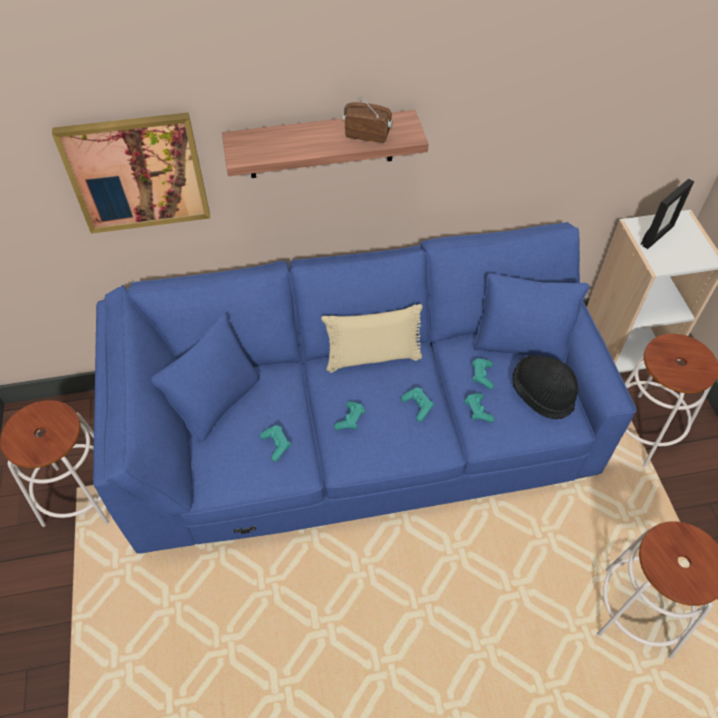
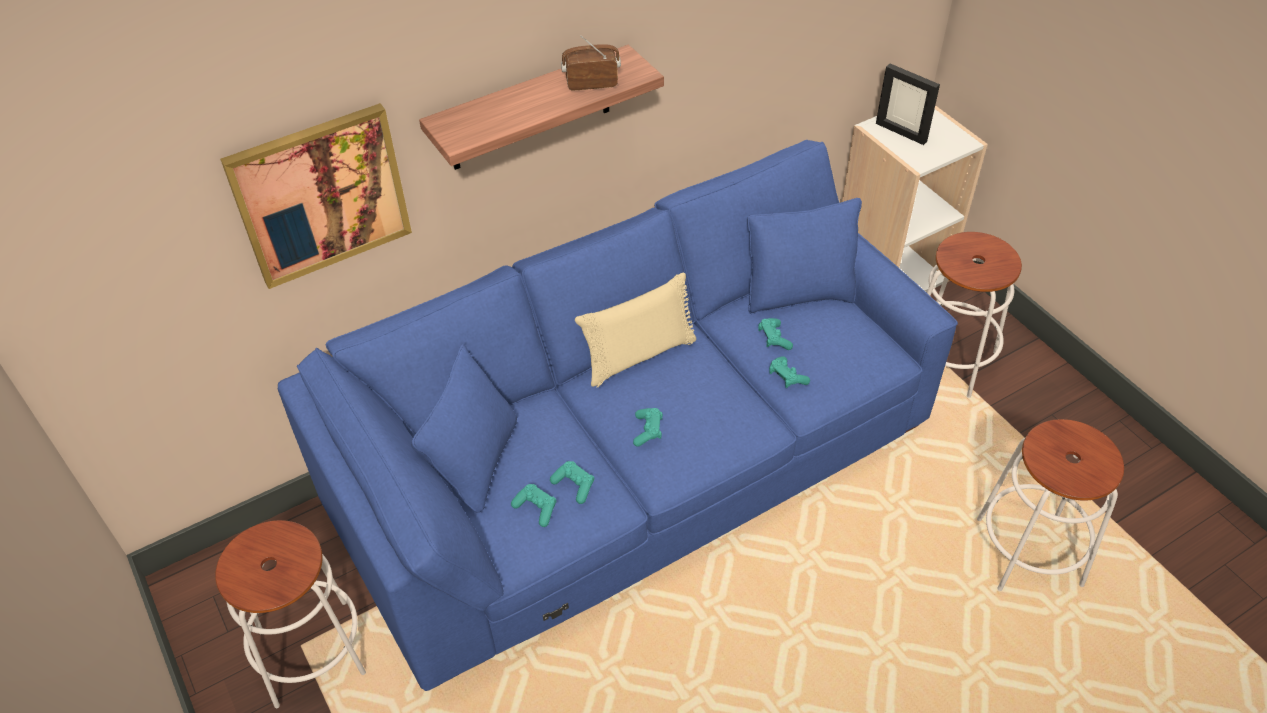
camera: 20 degrees left, 5 degrees down
turquoise game controller [401,388,434,422] -> turquoise game controller moved to [511,484,556,527]
black hat [513,355,578,420] -> none
picture frame [641,179,694,249] -> picture frame turned 105 degrees clockwise [876,64,940,145]

